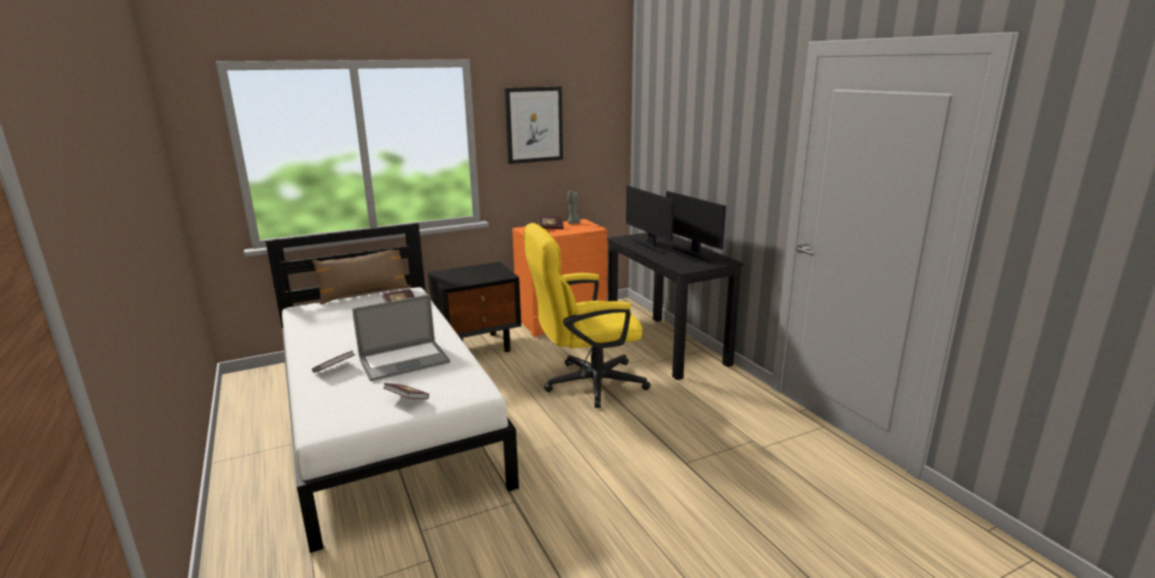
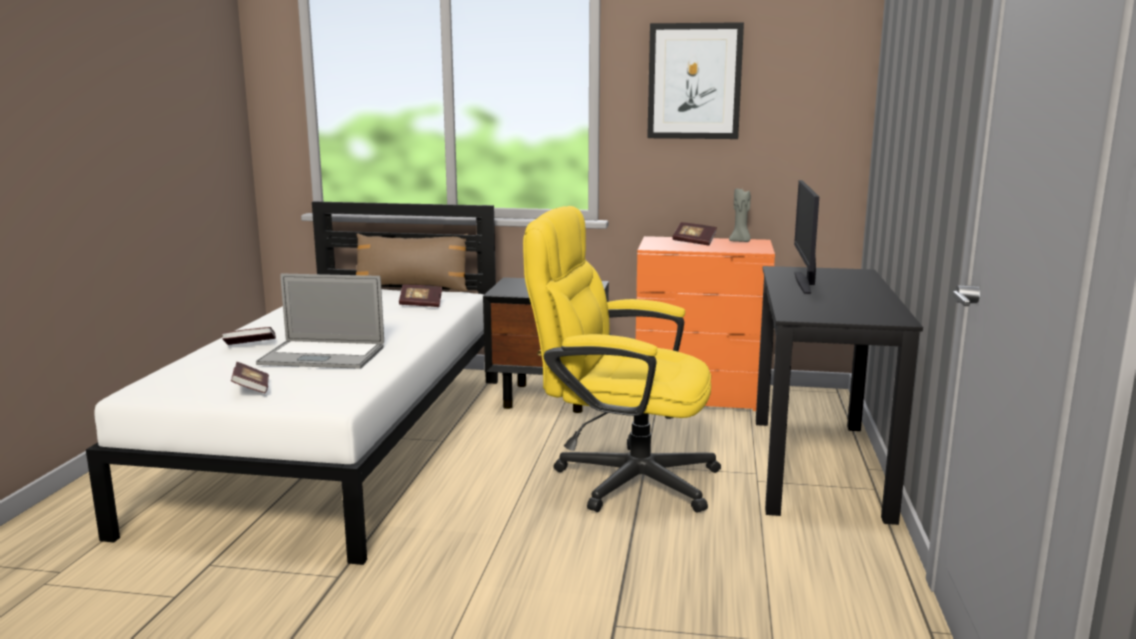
camera: 35 degrees right, 5 degrees down
monitor [666,191,726,262] -> none

